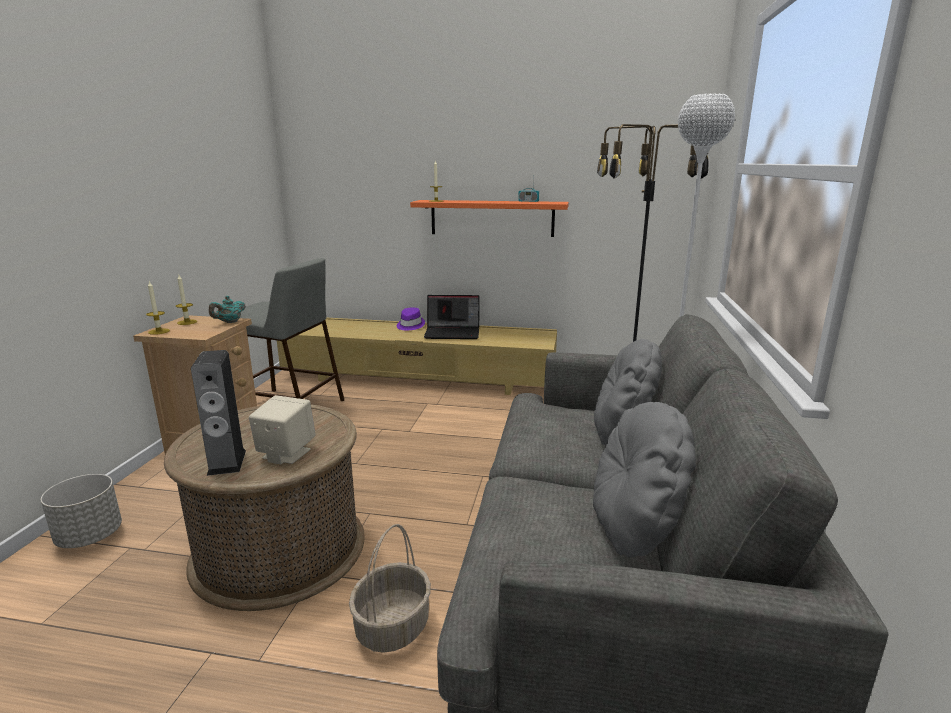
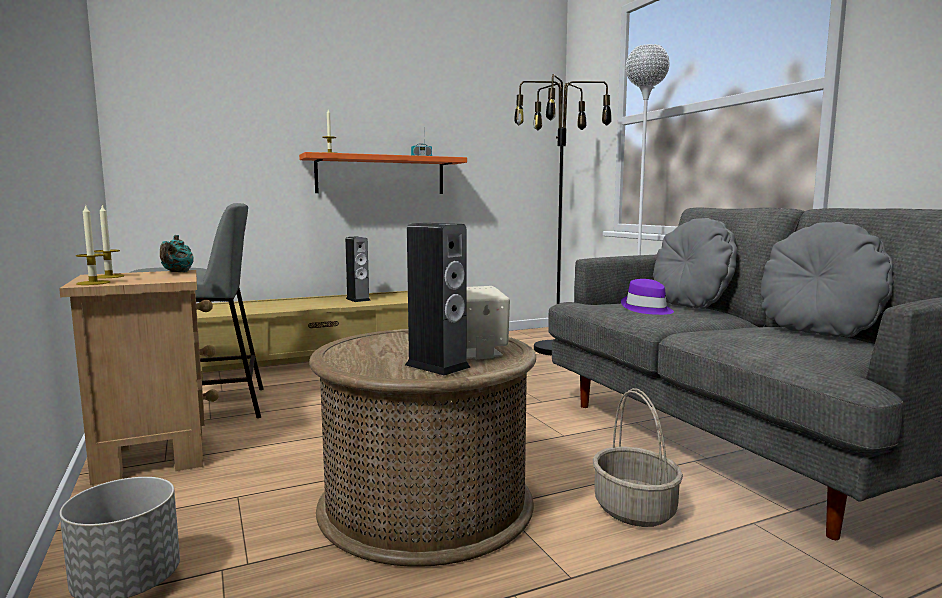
camera: 35 degrees left, 10 degrees down
purple hat [397,308,425,330] -> purple hat moved to [621,279,674,315]
laptop [424,295,480,339] -> speaker [345,237,371,302]

